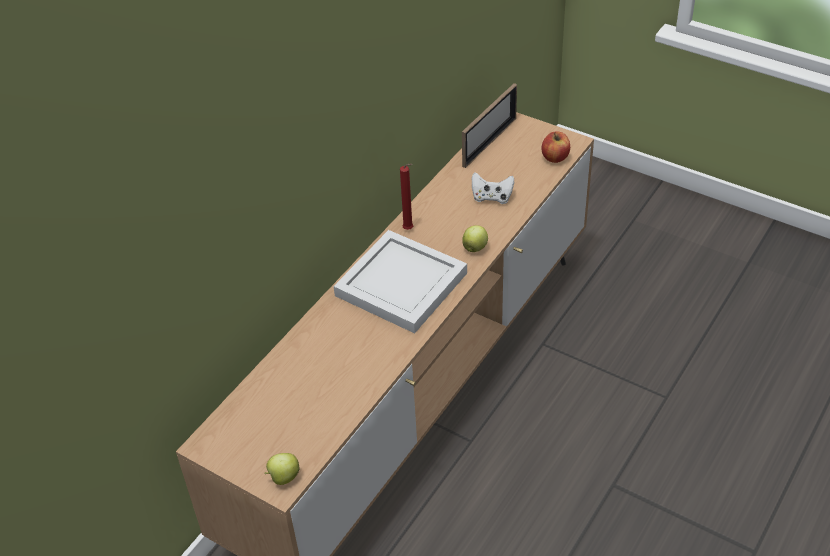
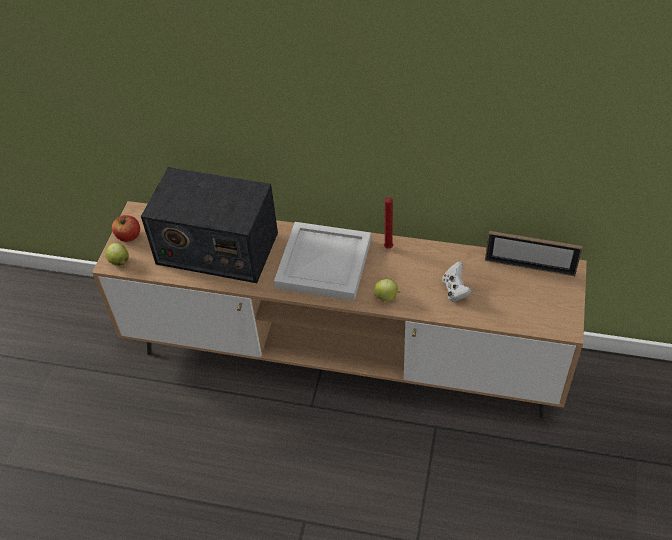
camera: 70 degrees right, 5 degrees up
apple [542,131,570,163] -> apple moved to [112,215,140,242]
none -> radio [141,167,278,283]

